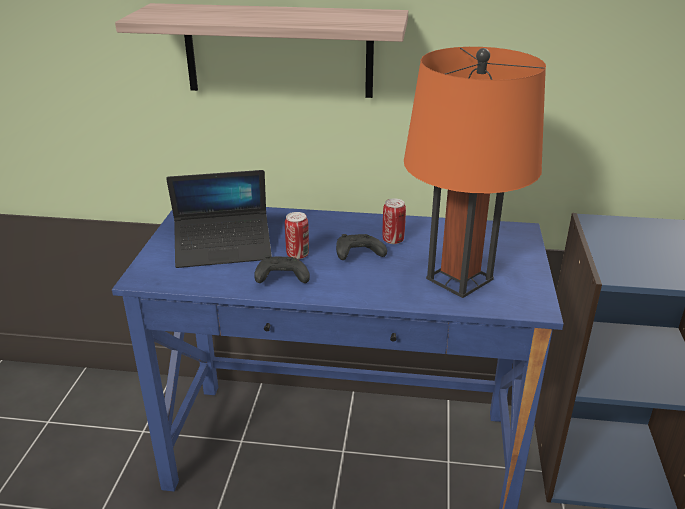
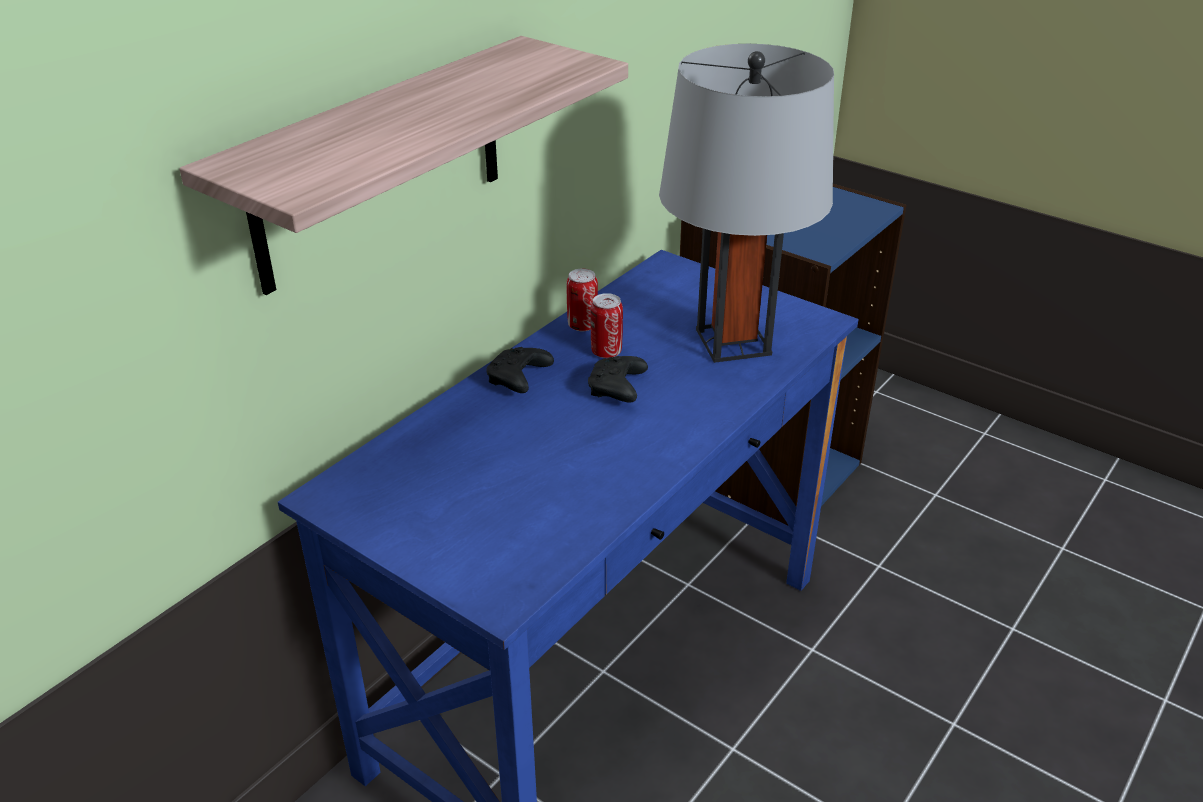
camera: 60 degrees left, 5 degrees up
laptop [166,170,272,268] -> none
black game controller [254,255,310,283] -> black game controller moved to [486,347,554,393]
can [285,212,309,259] -> can moved to [567,269,598,331]
orange table lamp [404,47,546,298] -> grey table lamp [659,44,834,363]

